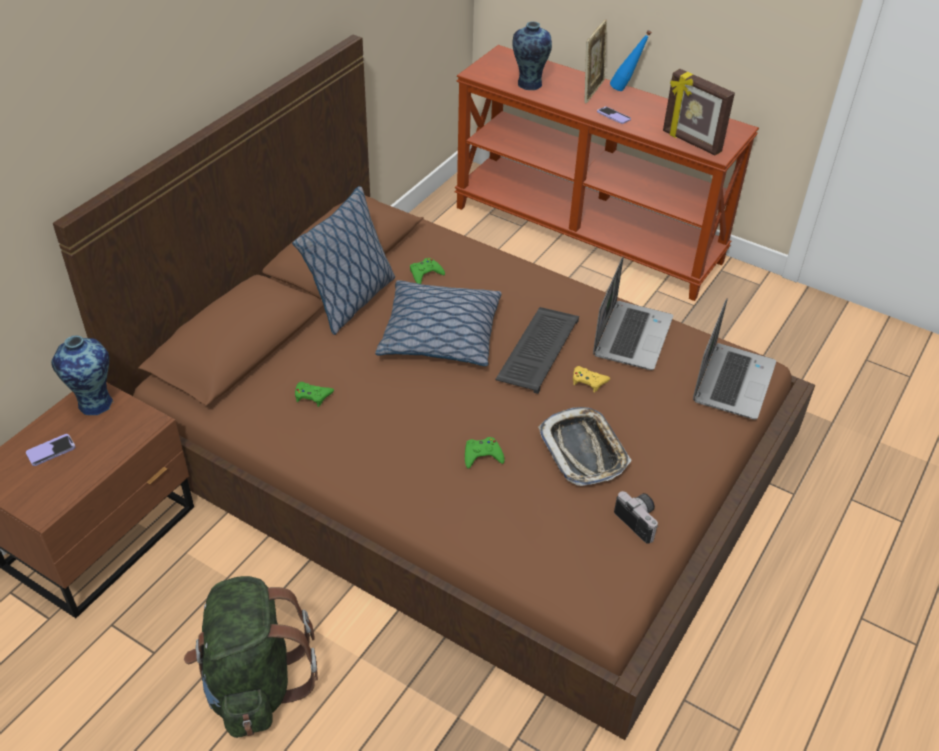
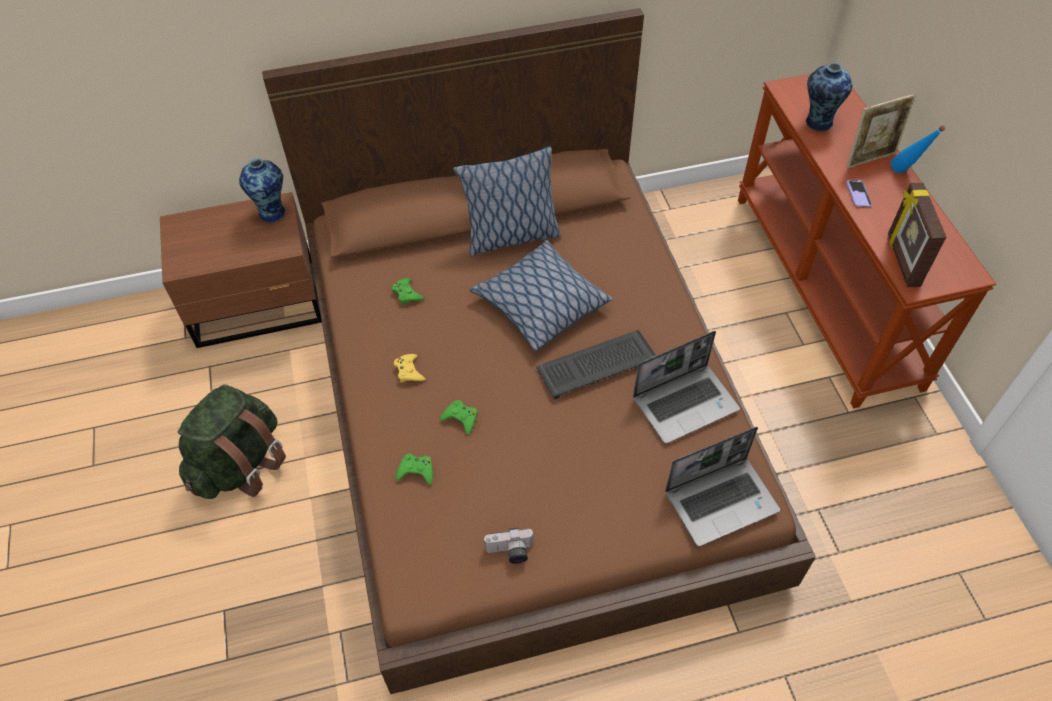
camera: 45 degrees right, 10 degrees up
phone [26,434,75,466] -> none
green game controller [410,258,445,284] -> green game controller moved to [396,454,433,485]
tray [538,407,632,486] -> none
yellow game controller [573,366,610,393] -> yellow game controller moved to [394,354,426,383]
camera [614,491,658,544] -> camera turned 75 degrees clockwise [484,528,534,564]

